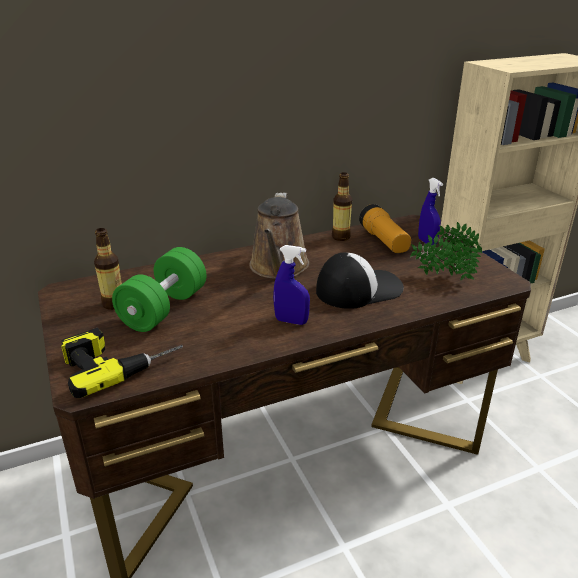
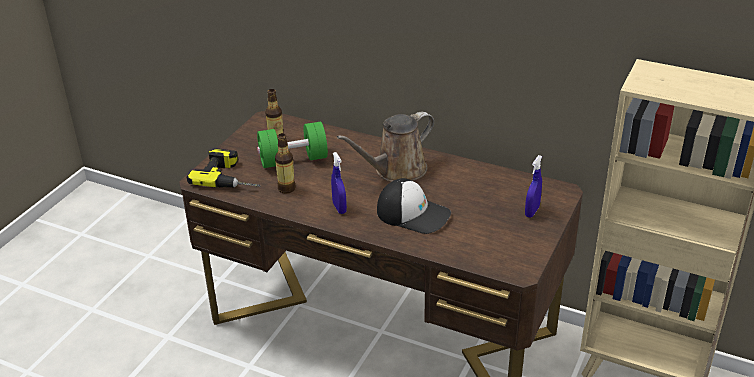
camera: 50 degrees right, 5 degrees up
bottle [332,172,352,241] -> bottle moved to [275,133,296,194]
flashlight [359,204,411,253] -> none
potted plant [410,222,482,280] -> none

